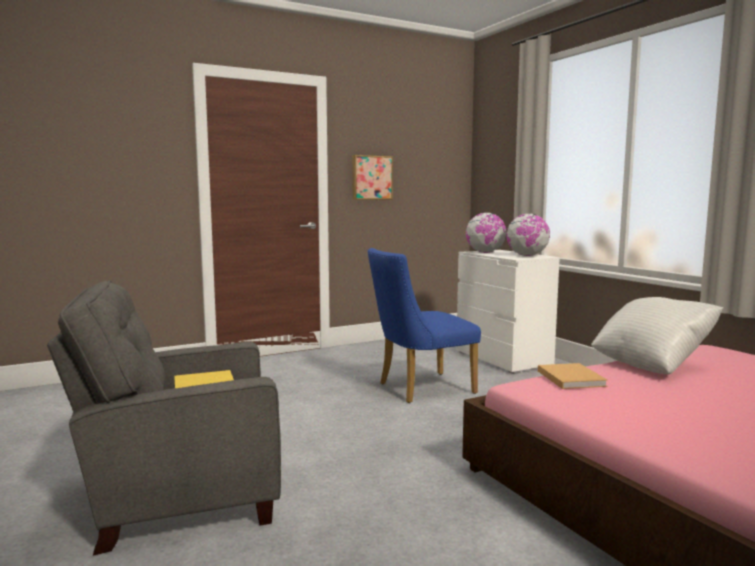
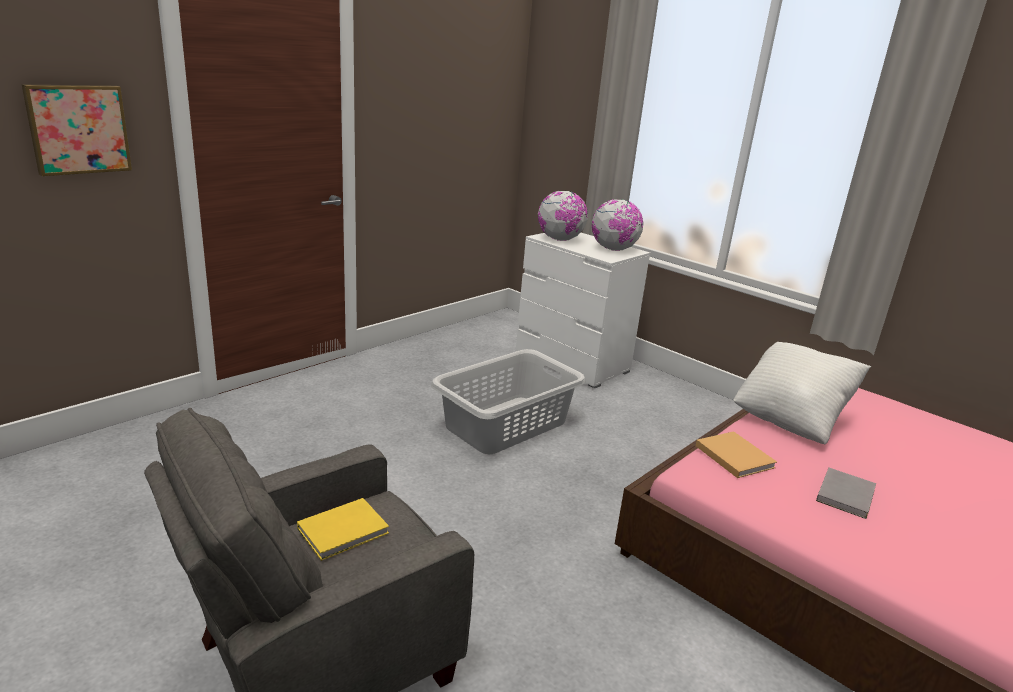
camera: 20 degrees left, 15 degrees up
picture [352,155,393,200] -> picture moved to [22,85,132,176]
blue chair [368,248,481,403] -> grey laundry basket [431,349,585,454]
none -> grey book [816,468,876,519]

